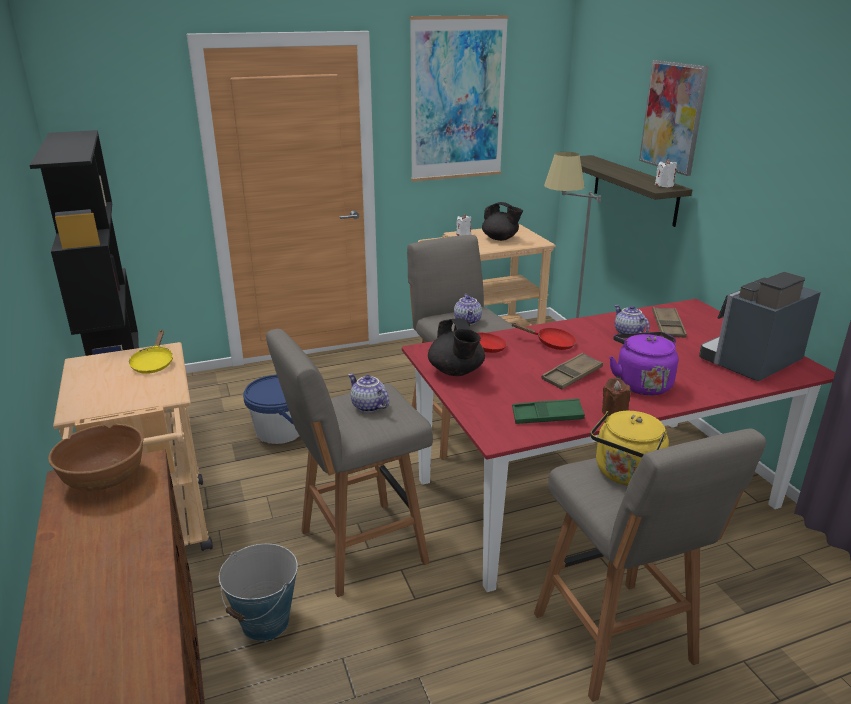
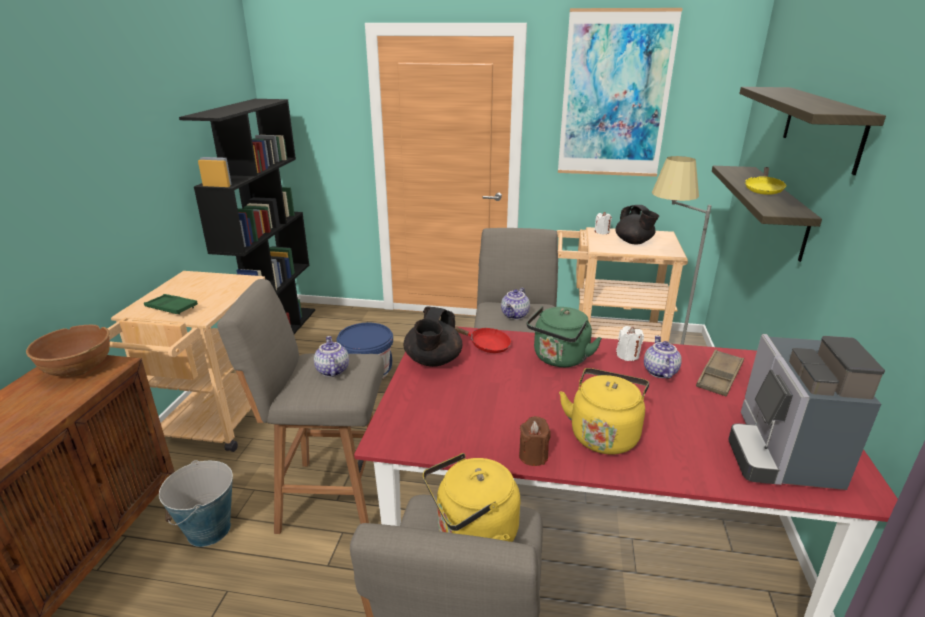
camera: 30 degrees right, 0 degrees up
yellow frying pan [129,330,173,374] -> yellow frying pan moved to [745,167,787,195]
red frying pan [512,323,576,350] -> green kettle [527,306,602,367]
green tray [512,398,585,424] -> green tray moved to [144,294,198,315]
brown tray [541,353,603,389] -> none
purple kettle [609,332,678,396] -> yellow kettle [559,368,649,455]
picture [639,60,709,176] -> shelf [740,87,886,175]
white candle [655,159,677,187] -> white candle moved to [616,326,644,361]
coffee machine [699,272,821,381] -> coffee machine turned 75 degrees counterclockwise [729,334,885,490]

